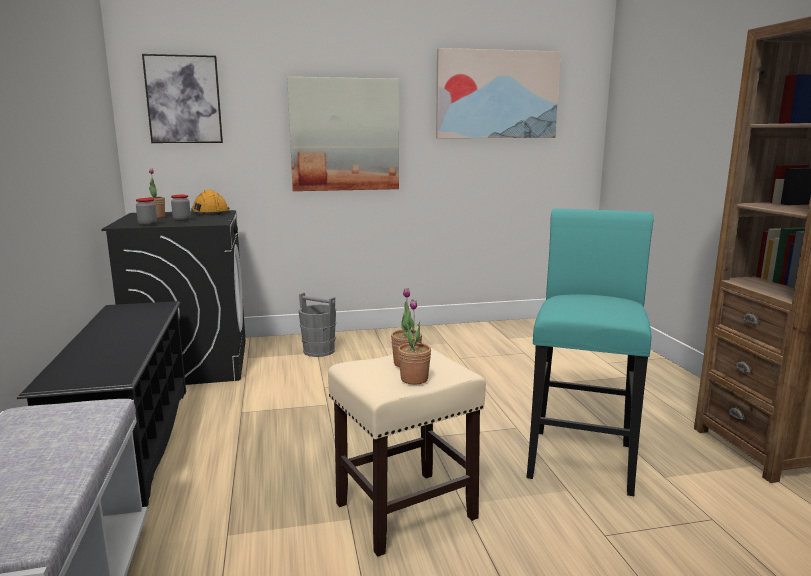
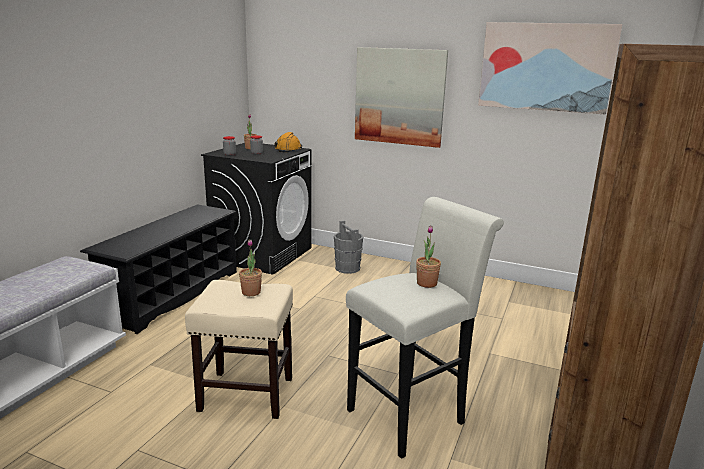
camera: 35 degrees right, 5 degrees up
picture [142,54,223,143] -> none
potted plant [398,299,431,385] -> potted plant moved to [416,225,441,288]
turquoise stool [526,208,654,496] -> white stool [346,197,504,459]

